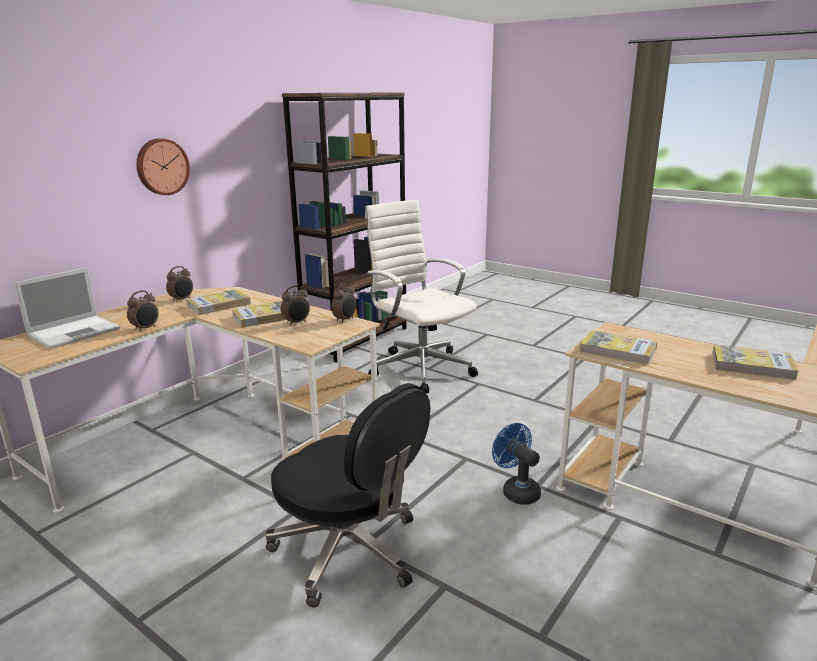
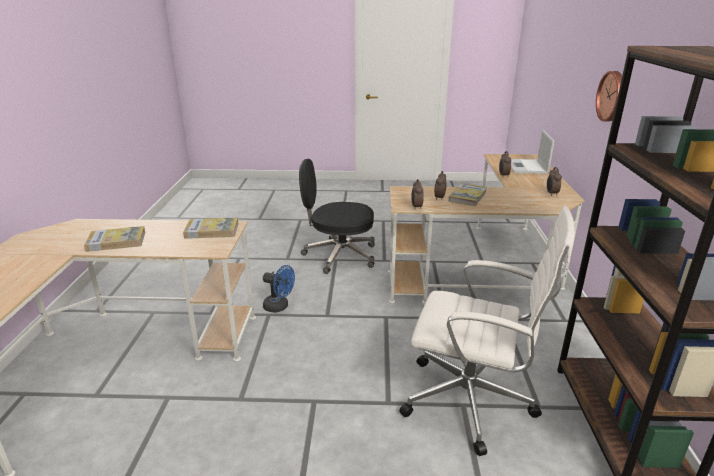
camera: 145 degrees right, 5 degrees up
book [186,289,251,315] -> none

